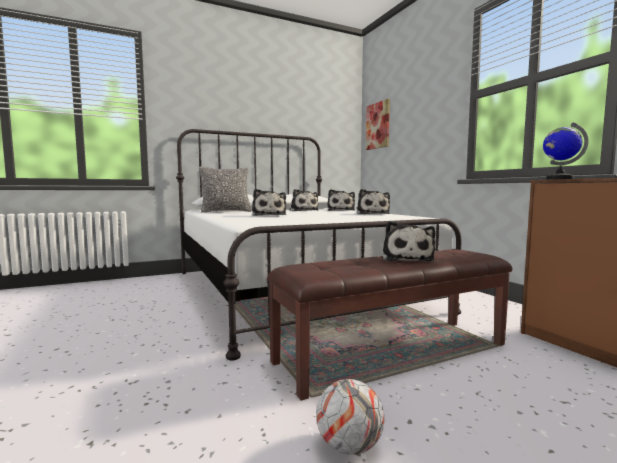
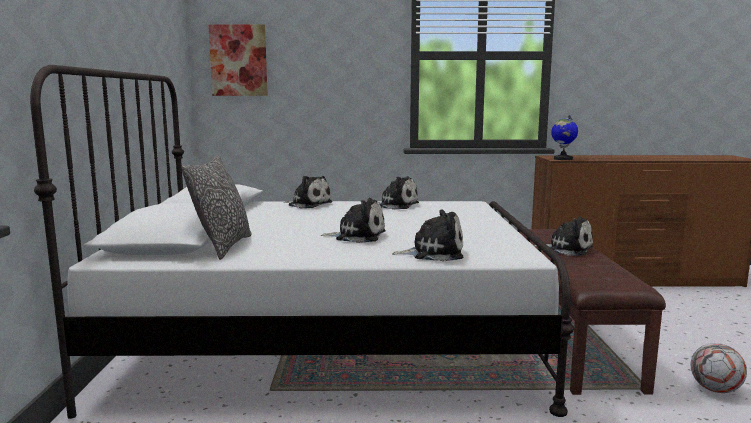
camera: 65 degrees left, 5 degrees up
plush toy [289,189,318,211] -> plush toy moved to [392,209,463,261]

